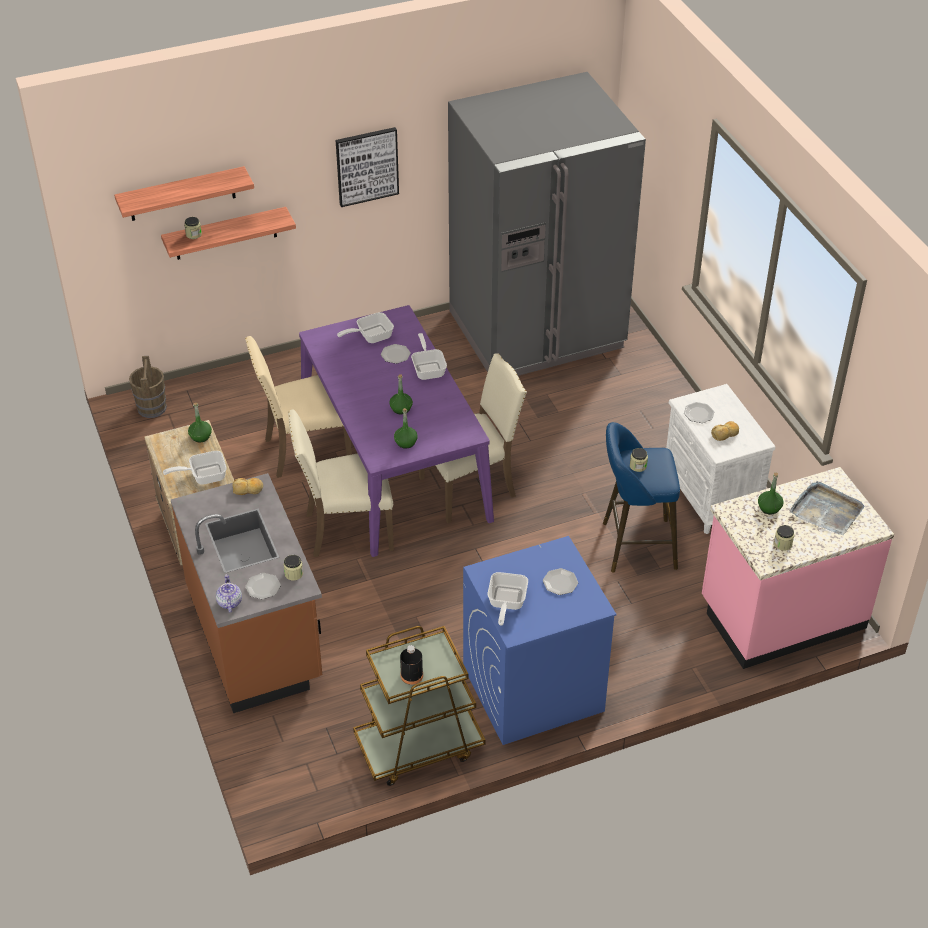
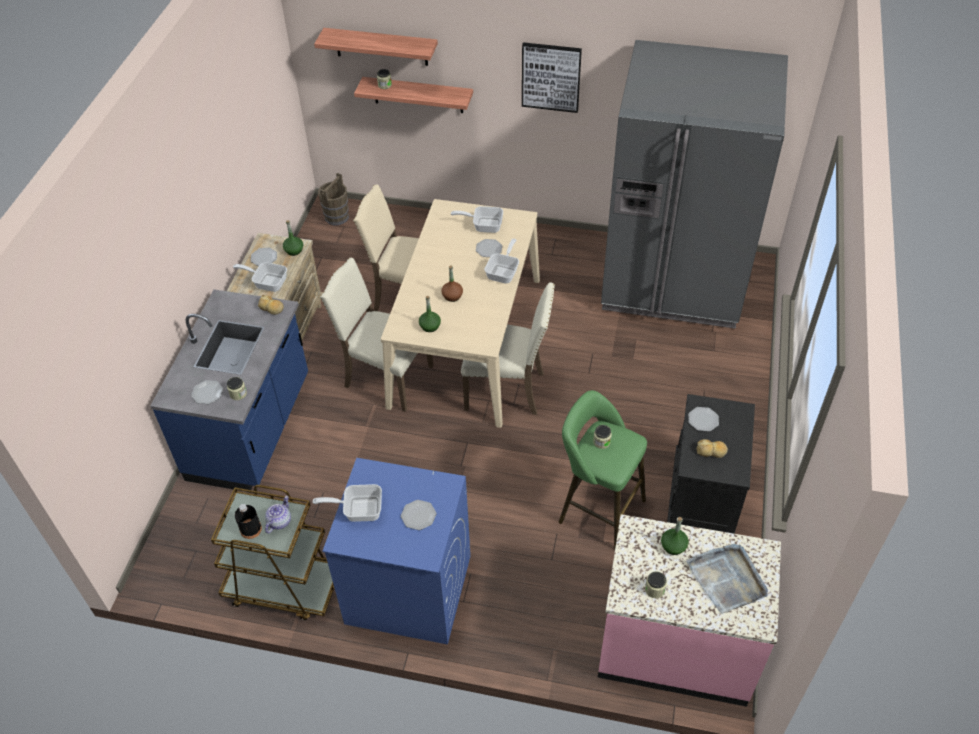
camera: 35 degrees right, 5 degrees up
brown counter [171,473,322,713] -> blue counter [150,289,308,491]
teapot [216,574,242,613] -> teapot moved to [265,496,291,533]
purple dining table [299,305,494,557] -> beige dining table [381,199,540,428]
green bottle [389,374,413,414] -> brown bottle [441,265,463,302]
frying pan [487,572,528,626] -> frying pan turned 45 degrees clockwise [313,484,382,522]
blue stool [603,422,680,573] -> green stool [559,390,647,550]
white nightstand [666,384,775,534] -> black nightstand [667,394,755,534]
none -> plate [251,248,277,266]

